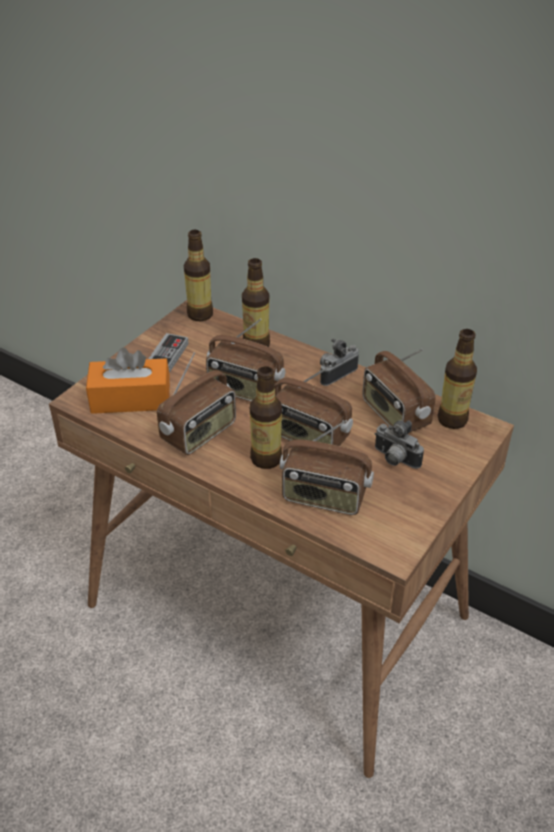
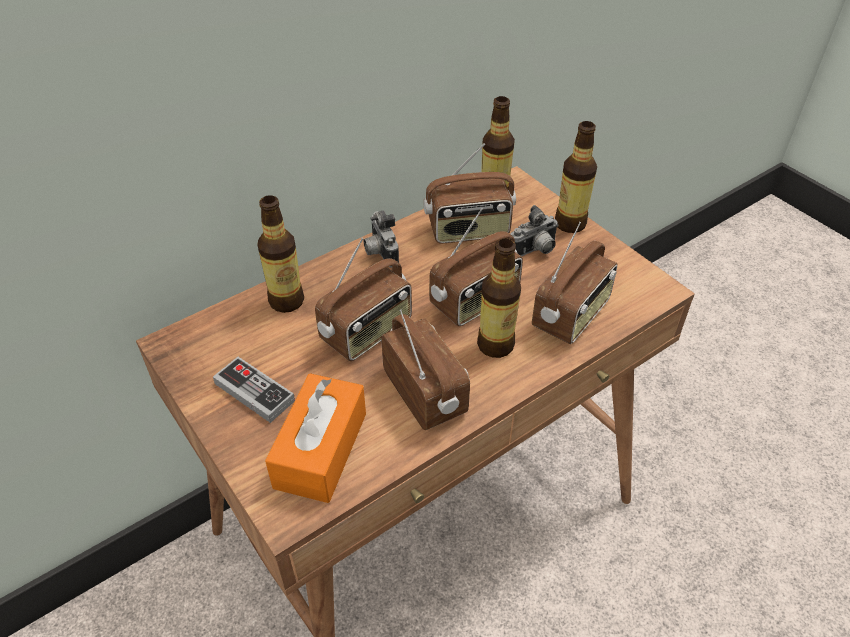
camera: 70 degrees left, 5 degrees up
bottle [184,230,213,321] -> bottle moved to [555,121,597,233]

